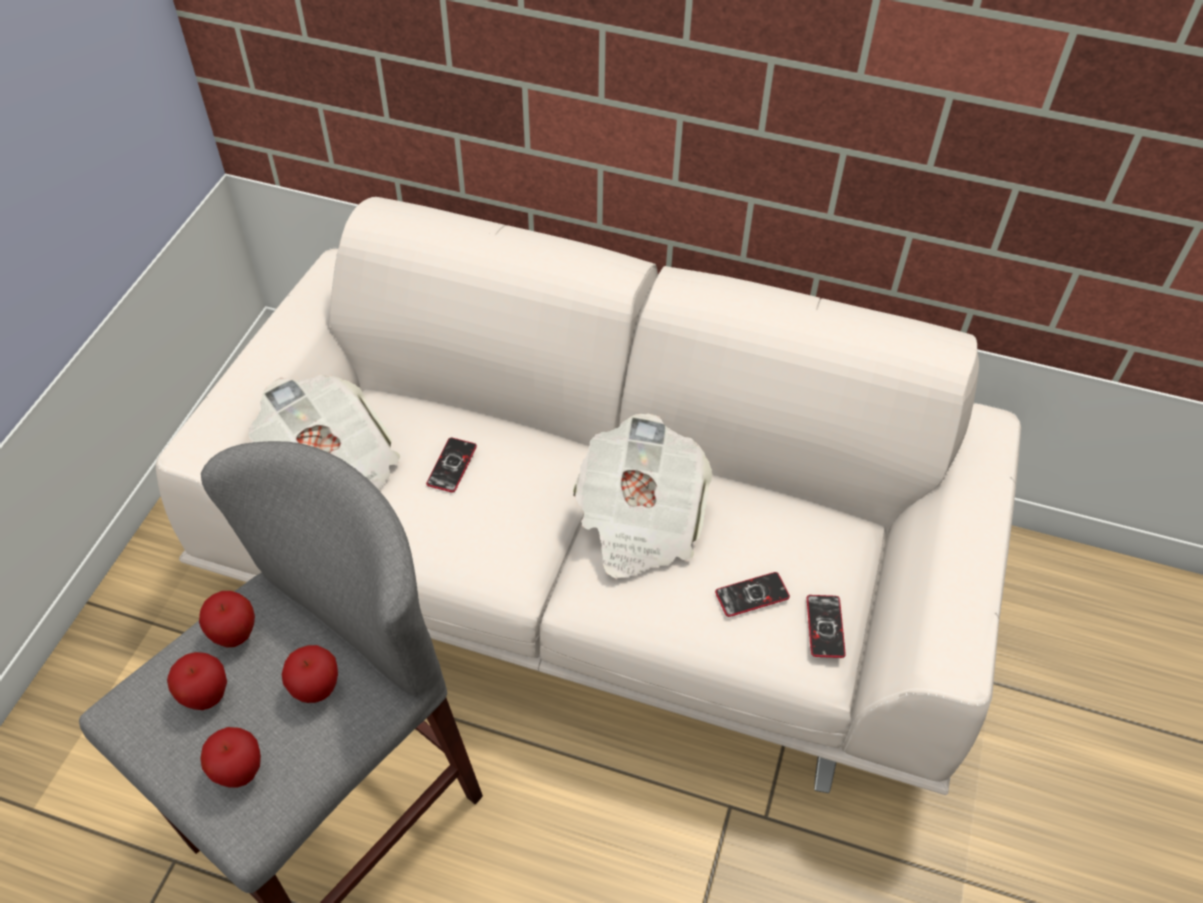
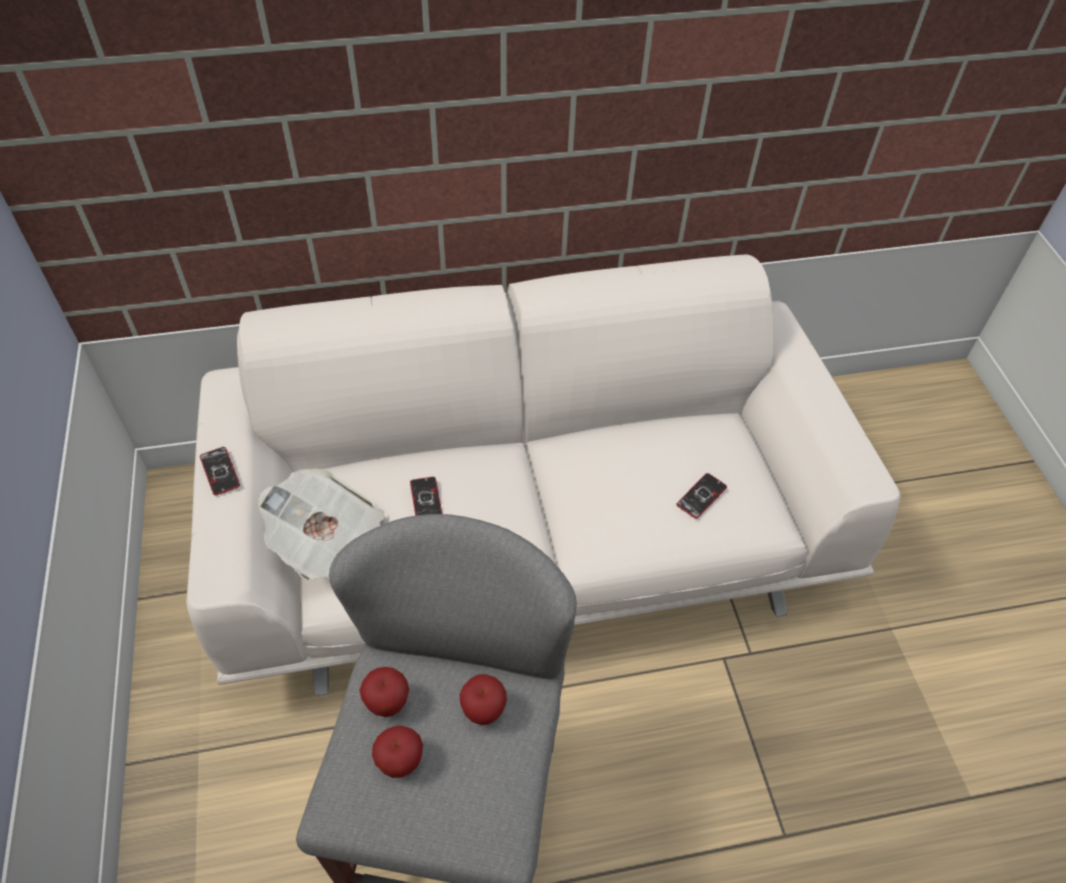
camera: 30 degrees left, 0 degrees up
apple [200,727,261,788] -> none
newspaper [573,414,713,579] -> none
phone [807,595,846,658] -> phone moved to [200,447,240,495]

